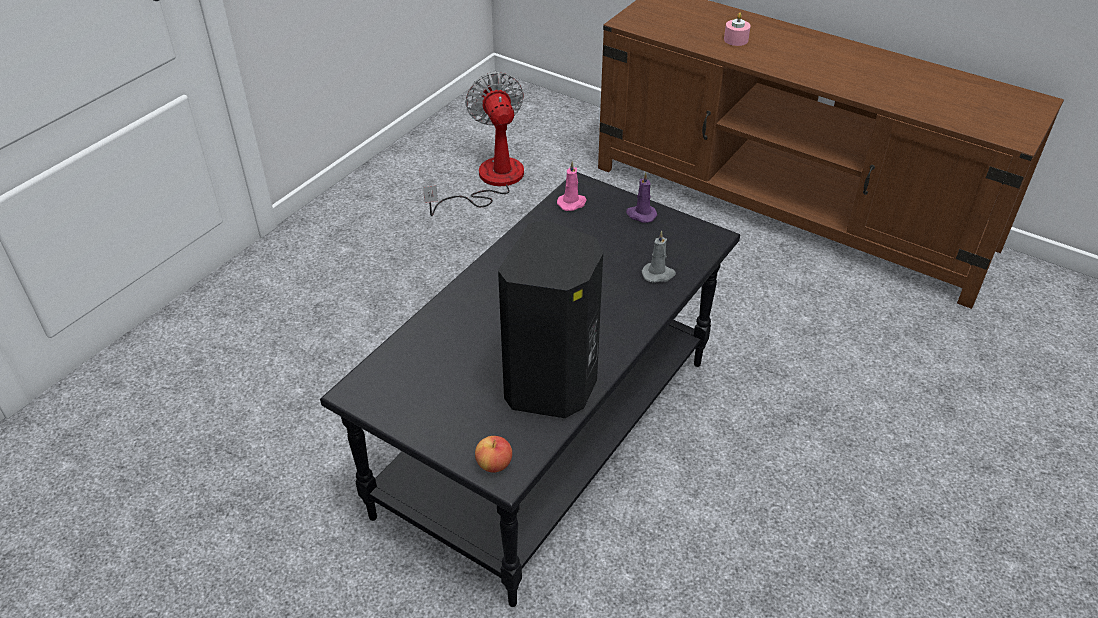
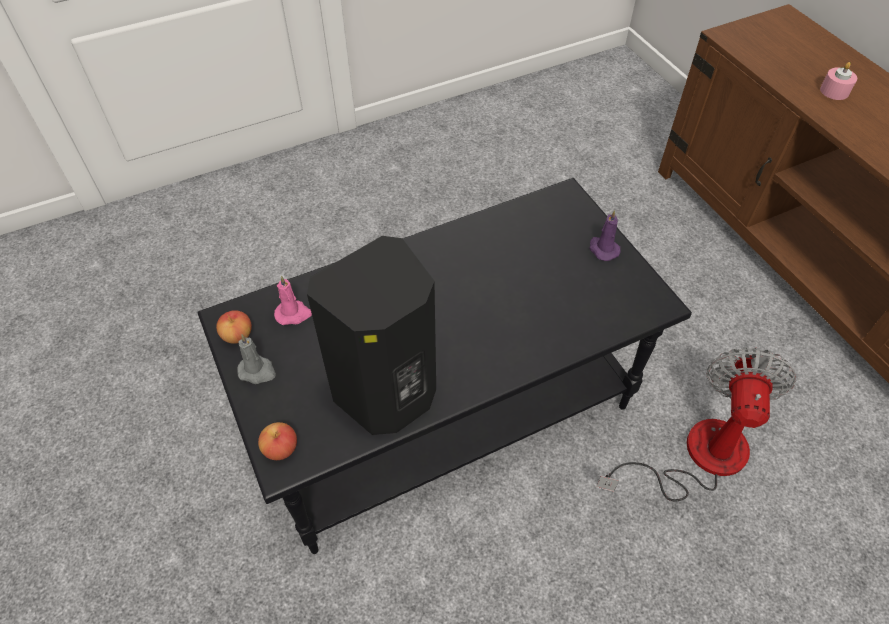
camera: 30 degrees right, 10 degrees up
fan [423,72,524,216] -> fan moved to [597,347,796,501]
pink candle [557,161,587,211] -> pink candle moved to [274,275,312,325]
grey candle [642,231,676,283] -> grey candle moved to [237,334,276,384]
none -> apple [216,310,252,344]

